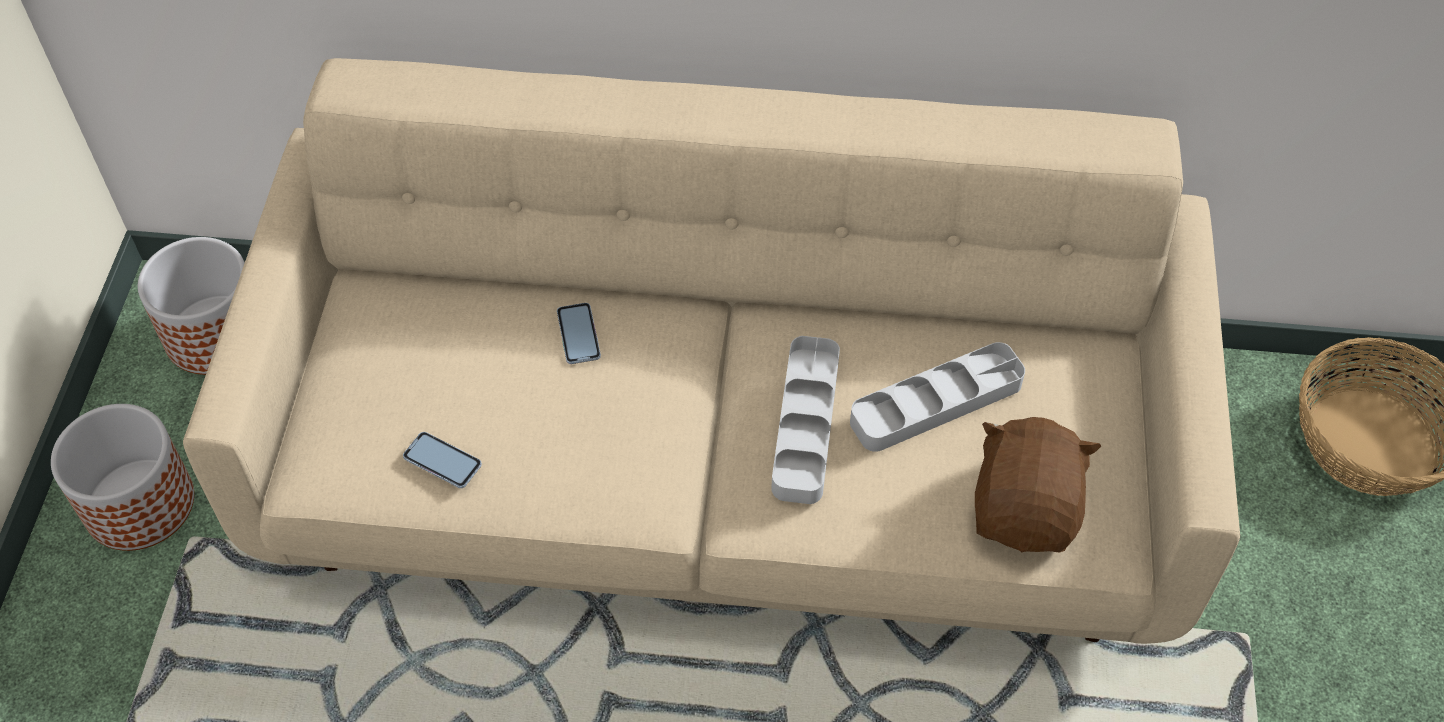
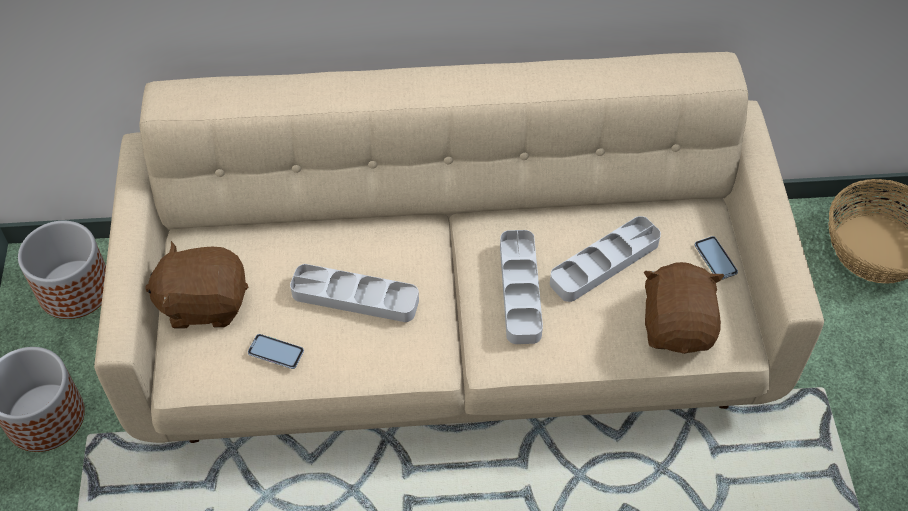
camera: 10 degrees left, 0 degrees up
phone [557,303,601,364] -> phone moved to [695,236,738,280]
none -> brown plush toy [145,241,248,328]
none -> grey tray [290,264,419,322]

